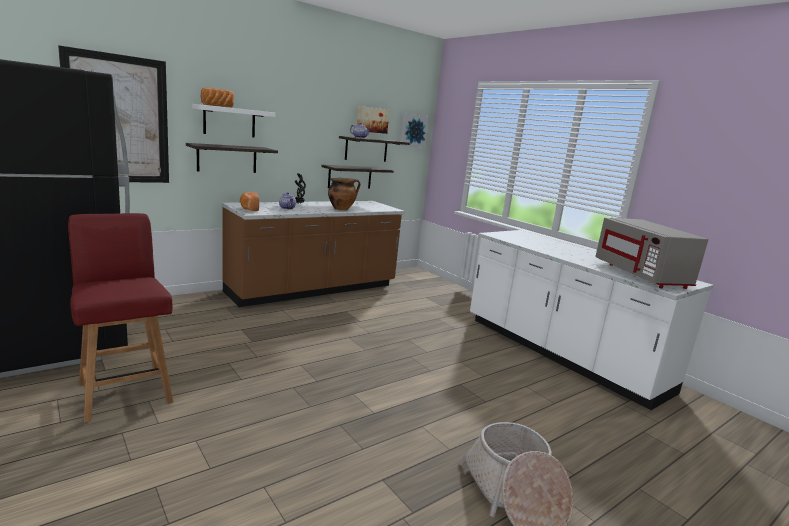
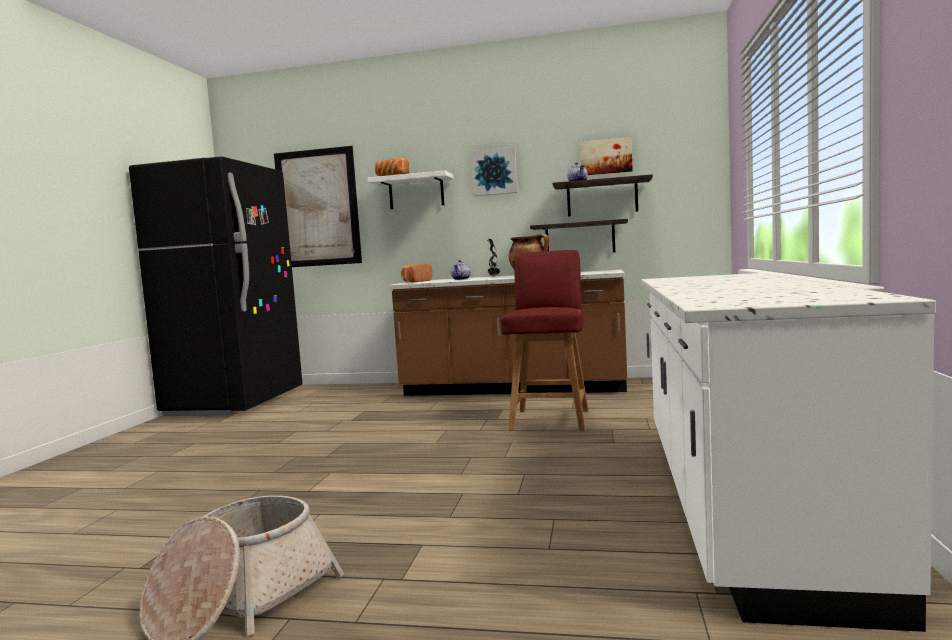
camera: 50 degrees right, 10 degrees down
red chair [68,213,173,423] -> red chair moved to [501,250,589,430]
shelf [186,143,278,173] -> none
picture [400,113,429,148] -> picture moved to [471,147,518,196]
grey microwave [595,218,708,289] -> none

